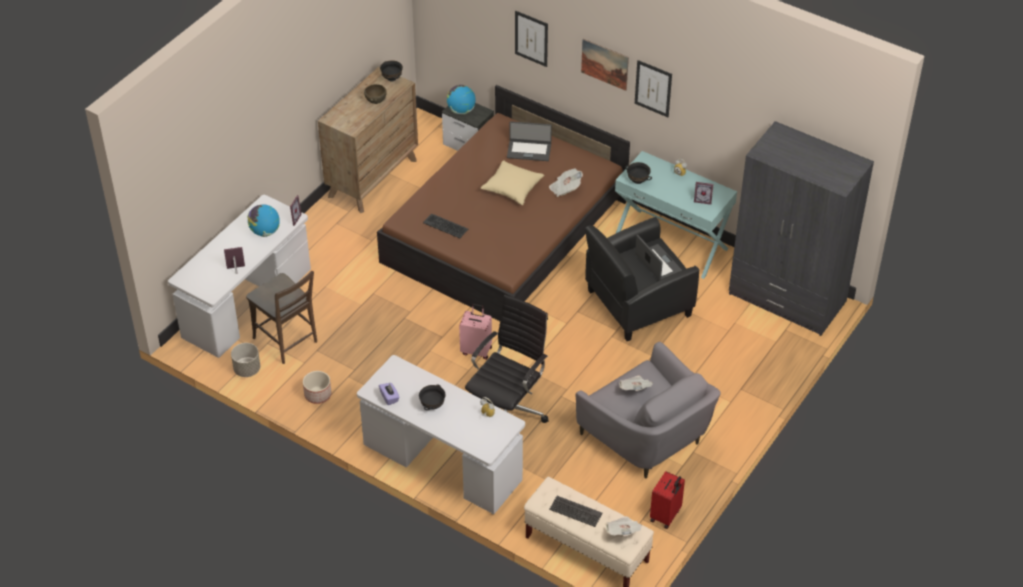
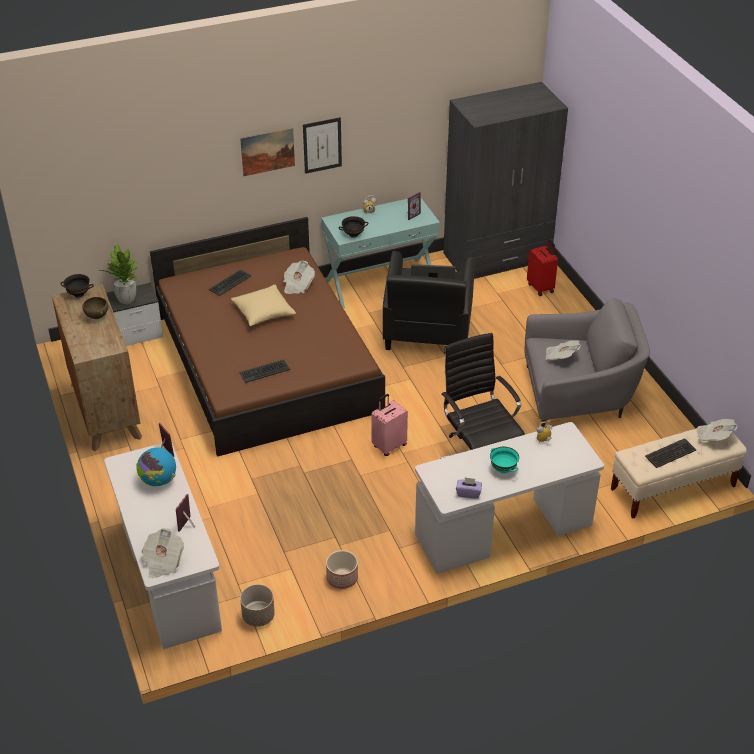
camera: 55 degrees left, 5 degrees down
brown chair [246,271,317,364] -> none
black bowl [419,384,446,410] -> turquoise bowl [490,447,519,474]
globe [447,85,476,114] -> potted plant [98,243,138,304]
laptop [507,121,552,161] -> keyboard [209,270,251,296]
picture [515,11,548,67] -> none
red suitcase [650,471,685,529] -> red suitcase moved to [527,240,558,296]
none -> newspaper [142,528,184,578]

